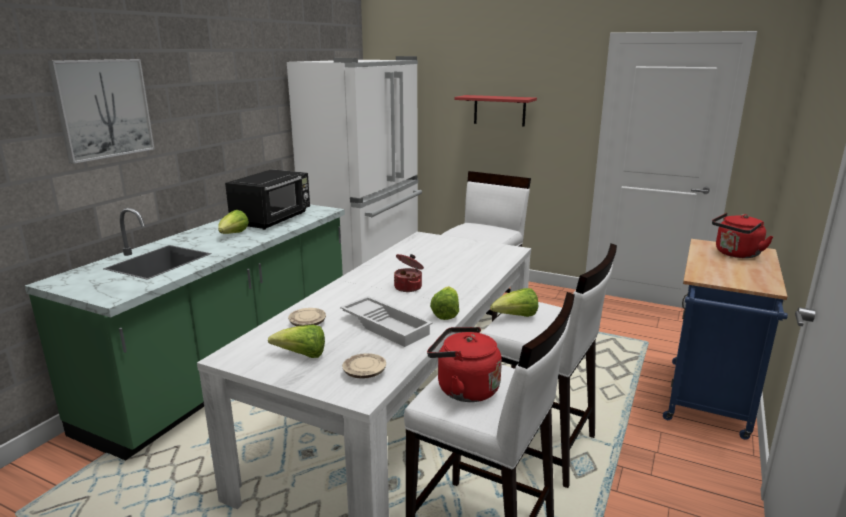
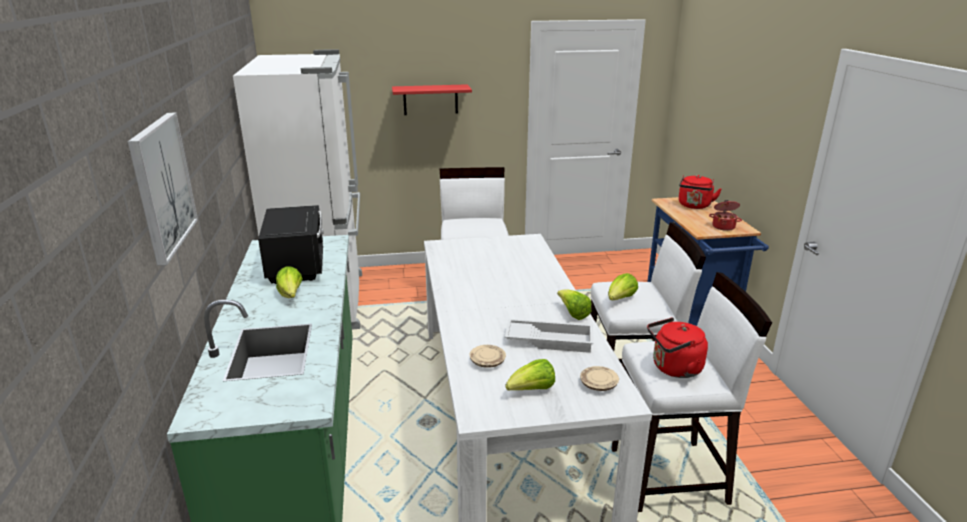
camera: 35 degrees left, 5 degrees up
cooking pot [394,254,424,292] -> cooking pot moved to [709,200,742,231]

